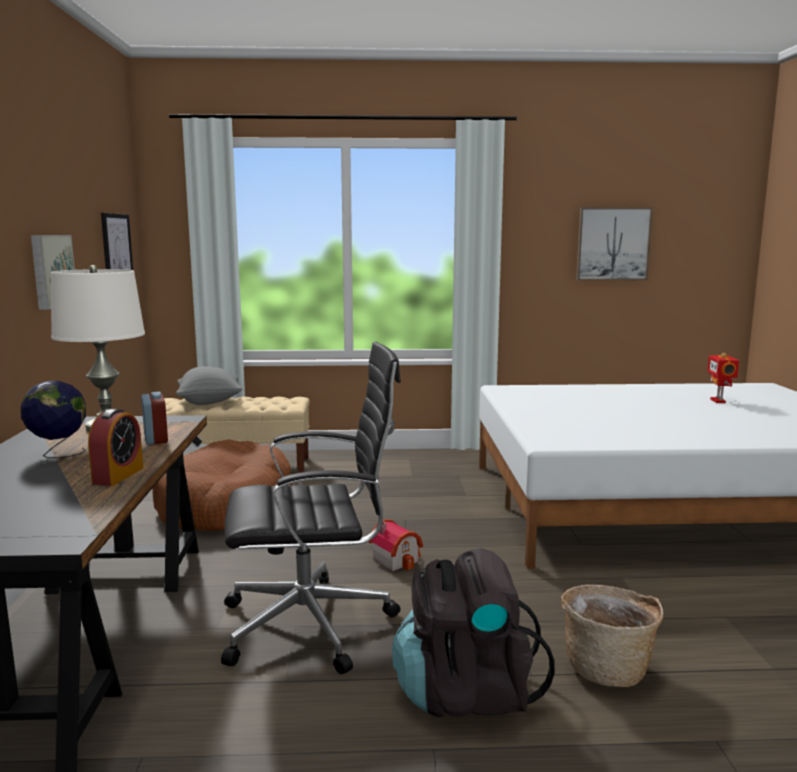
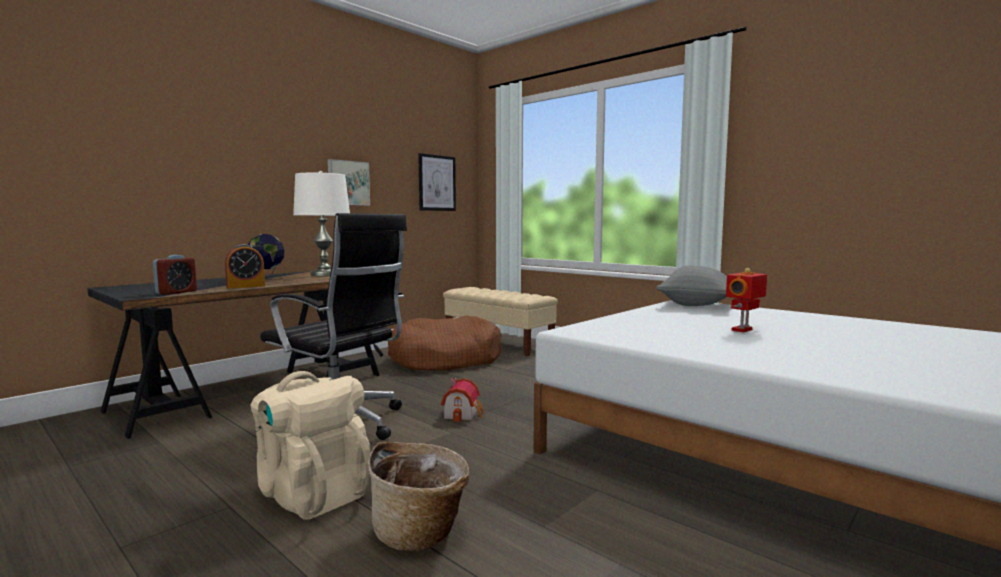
camera: 45 degrees right, 5 degrees down
alarm clock [141,392,168,445] -> alarm clock moved to [153,255,197,295]
grey pillow [176,367,242,405] -> grey pillow moved to [656,265,727,306]
black backpack [392,548,555,717] -> beige backpack [250,371,371,520]
picture [576,208,653,280] -> none
toy robot [707,353,739,403] -> toy robot moved to [726,268,767,332]

